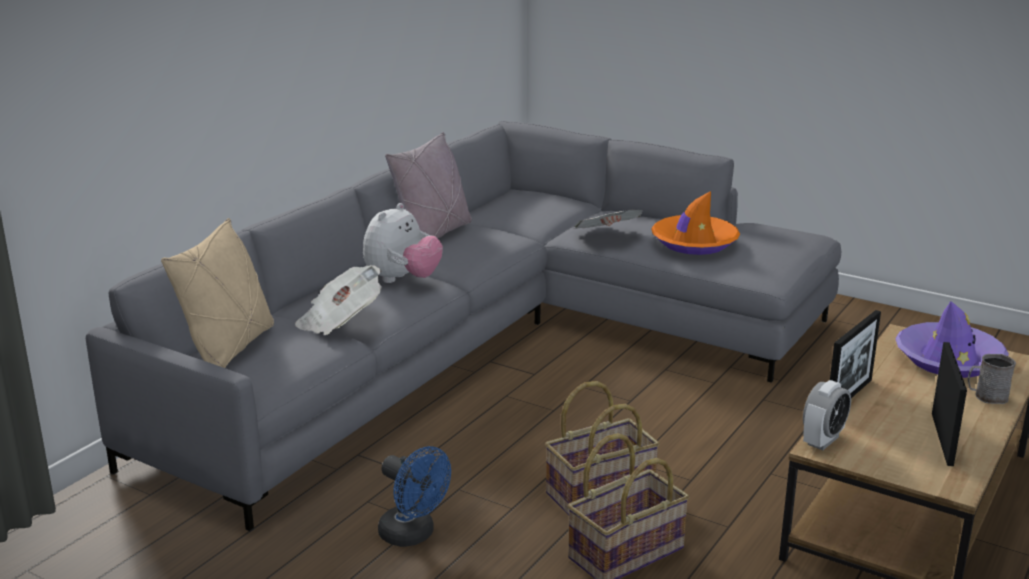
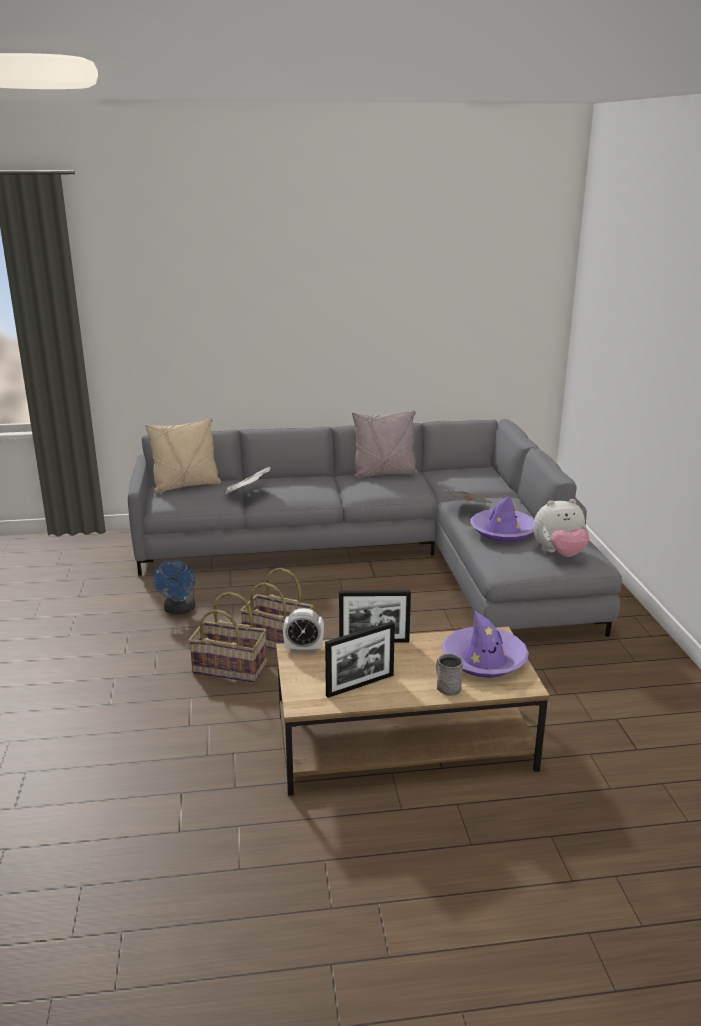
camera: 50 degrees right, 0 degrees up
plush toy [363,203,443,283] -> plush toy moved to [533,499,590,557]
orange hat [651,191,740,255] -> purple hat [470,496,534,542]

